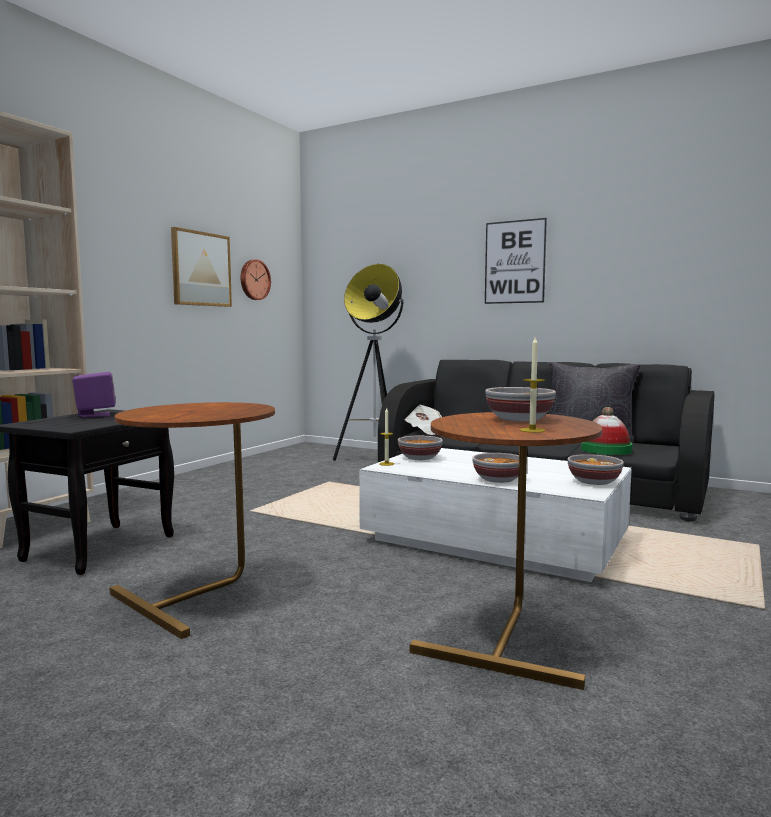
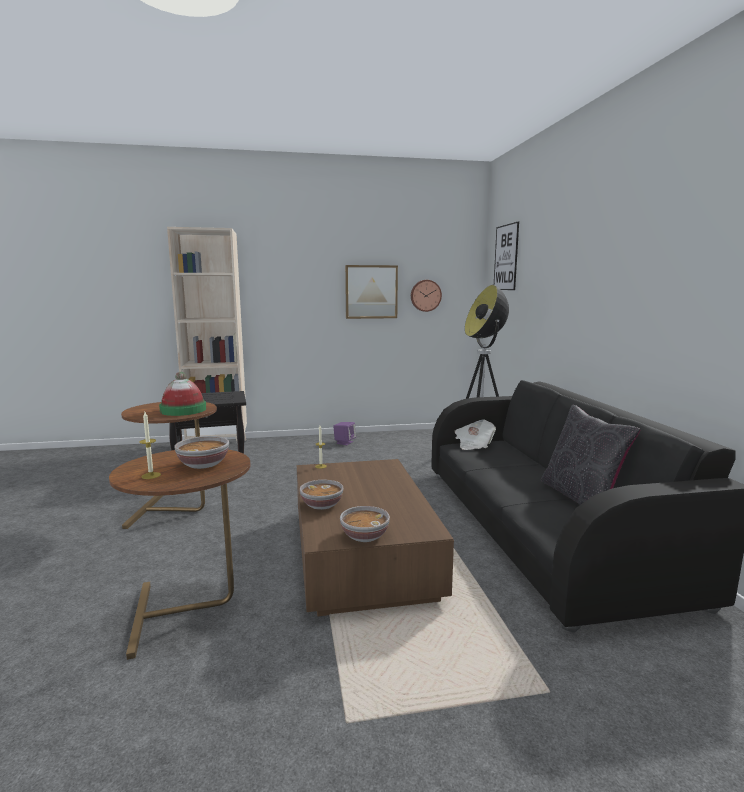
camera: 50 degrees right, 5 degrees up
purple speaker [72,372,116,418] -> purple speaker moved to [333,422,356,445]
white coffee table [359,448,632,582] -> brown coffee table [296,459,454,616]
bowl [398,436,443,460] -> none
picture [485,218,547,304] -> picture moved to [494,221,519,290]
hat [581,407,633,455] -> hat moved to [159,372,206,416]

